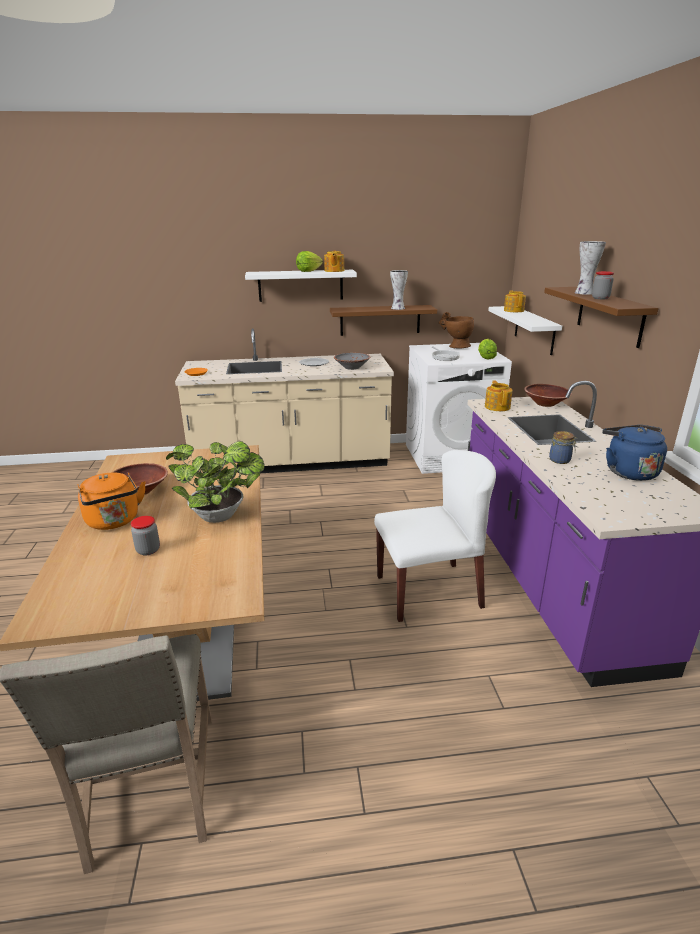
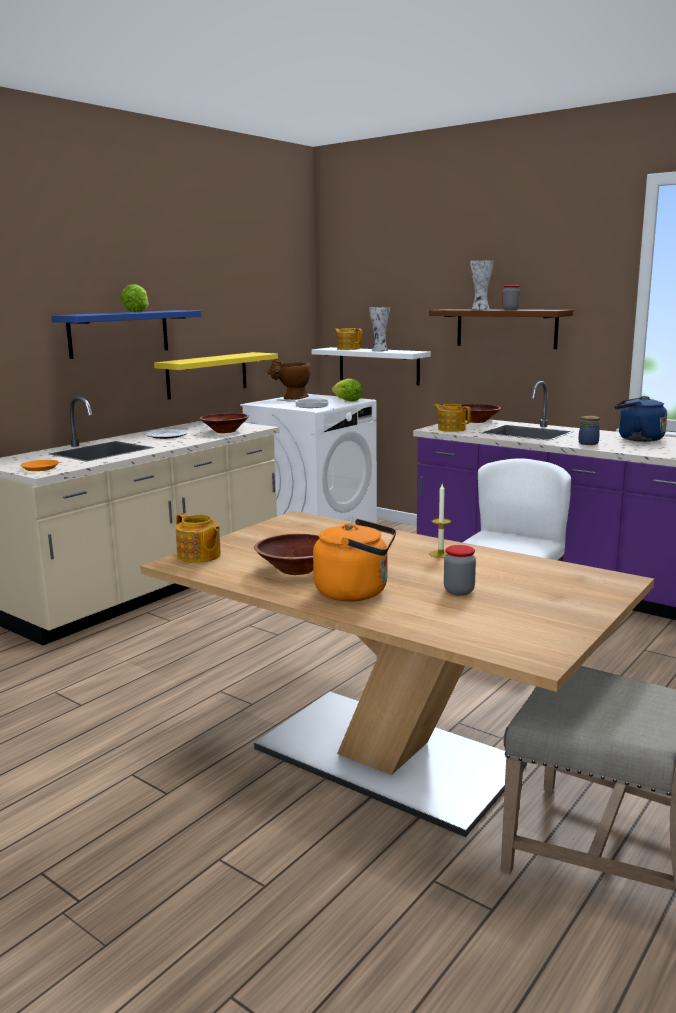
camera: 45 degrees left, 10 degrees down
potted plant [166,441,264,523] -> candle [429,484,451,558]
white shelf [245,270,357,302] -> blue shelf [51,310,202,359]
teapot [324,251,344,272] -> teapot moved to [176,513,221,563]
brown shelf [330,305,437,336] -> yellow shelf [154,352,278,400]
grey bowl [334,353,370,370] -> brown bowl [200,413,249,433]
vase [390,270,408,310] -> vase moved to [369,307,390,351]

